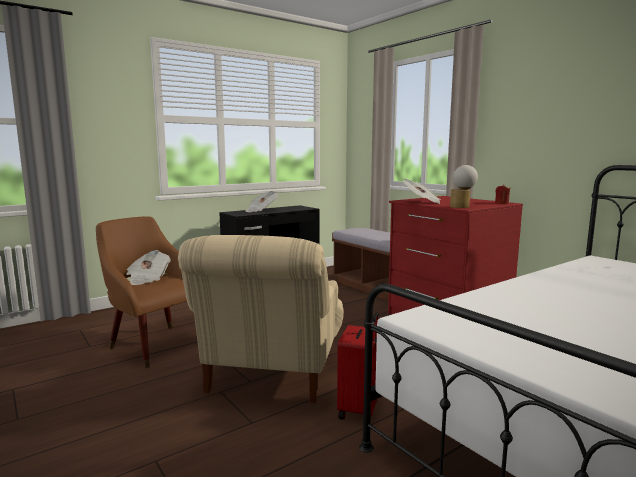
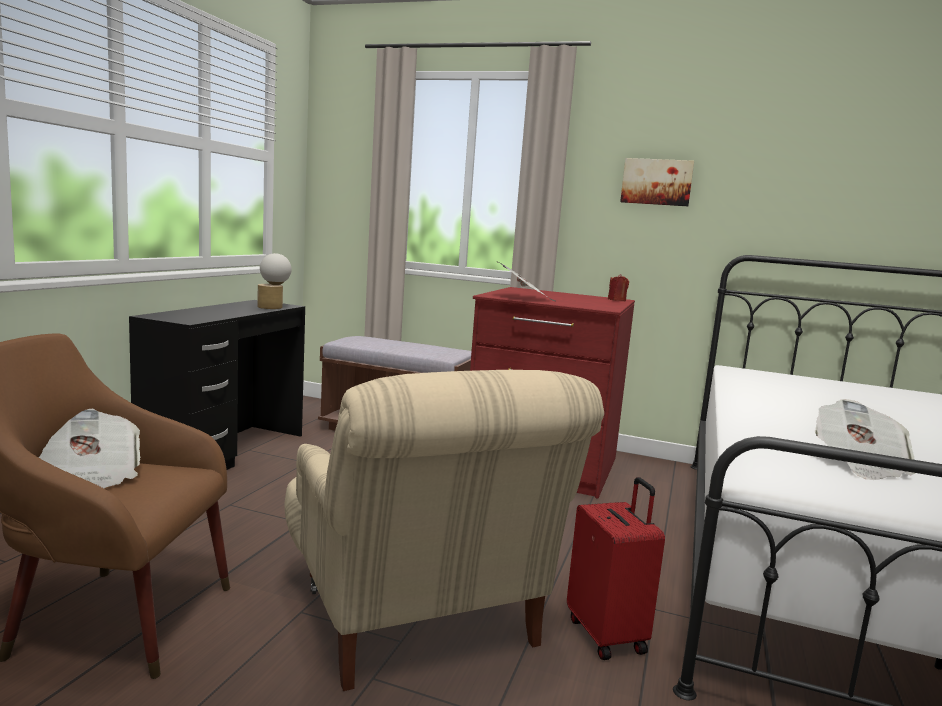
camera: 35 degrees left, 0 degrees up
newspaper [245,191,278,212] -> newspaper moved to [815,399,915,480]
table lamp [450,165,478,208] -> table lamp moved to [257,253,292,309]
none -> picture [620,158,694,206]

